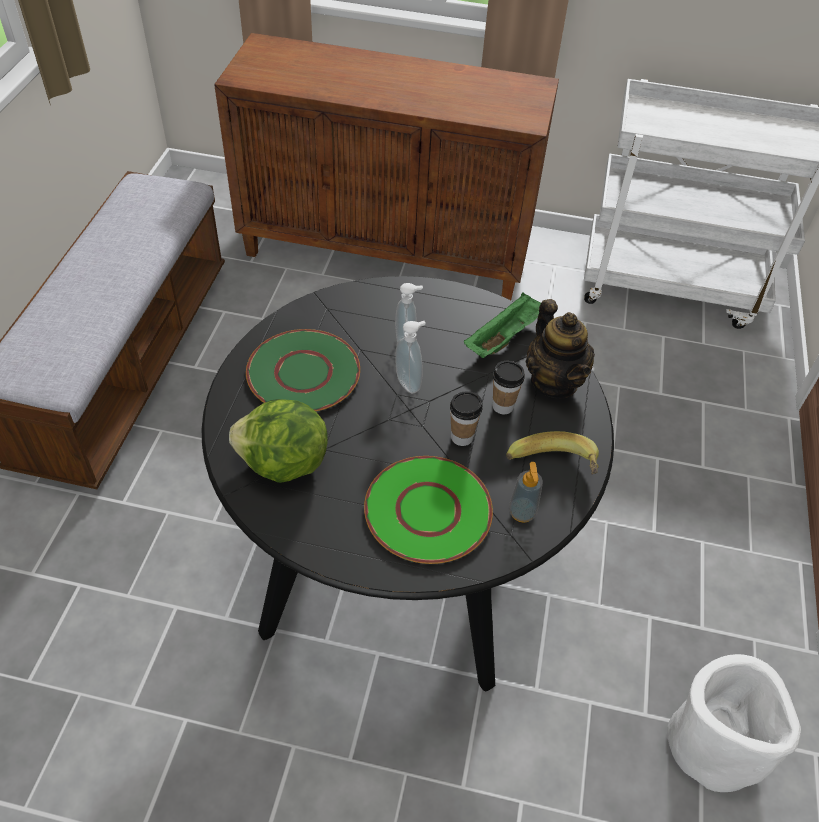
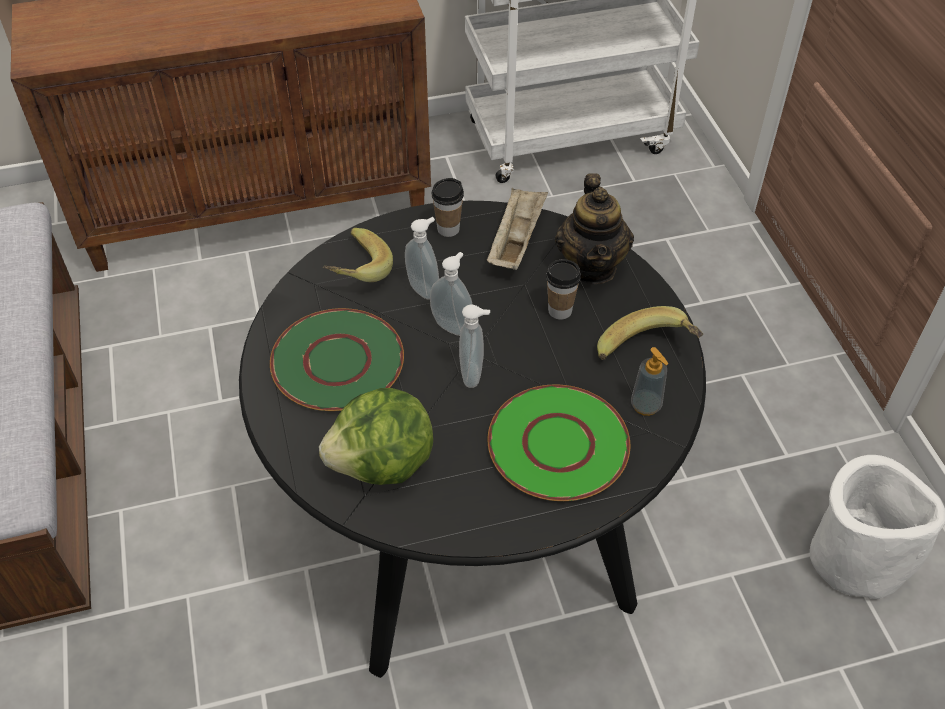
camera: 25 degrees left, 0 degrees up
cup [450,391,483,446] -> cup moved to [432,178,464,237]
green tray [464,292,541,358] -> beige tray [487,188,548,270]
teapot [526,299,595,399] -> teapot turned 45 degrees clockwise [555,173,634,284]
none -> banana [323,228,393,282]
none -> soap dispenser [459,304,490,388]

